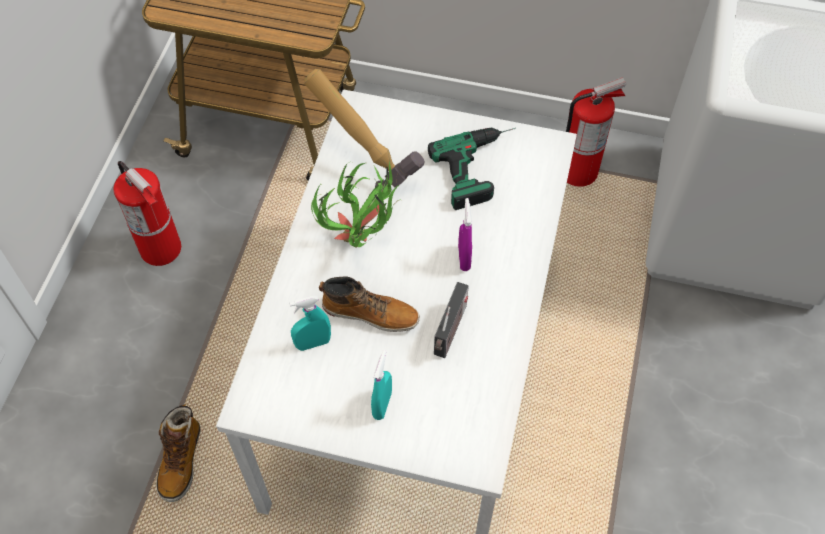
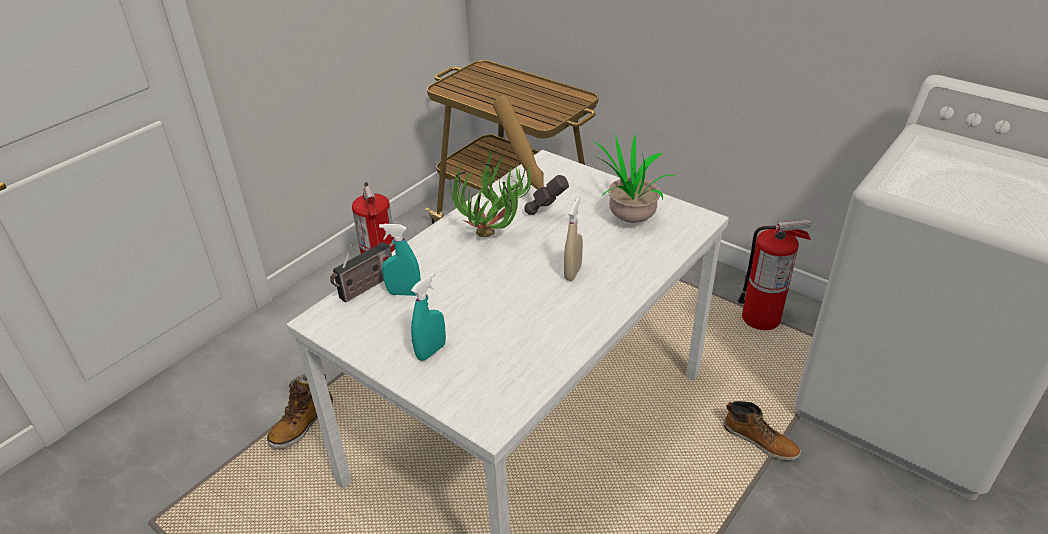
camera: 25 degrees right, 20 degrees down
boot [319,276,420,332] -> boot moved to [724,401,801,461]
power drill [428,128,516,210] -> potted plant [591,134,678,223]
radio [434,282,469,358] -> radio moved to [330,242,392,303]
purple spray bottle [458,198,472,271] -> beige spray bottle [564,197,583,281]

